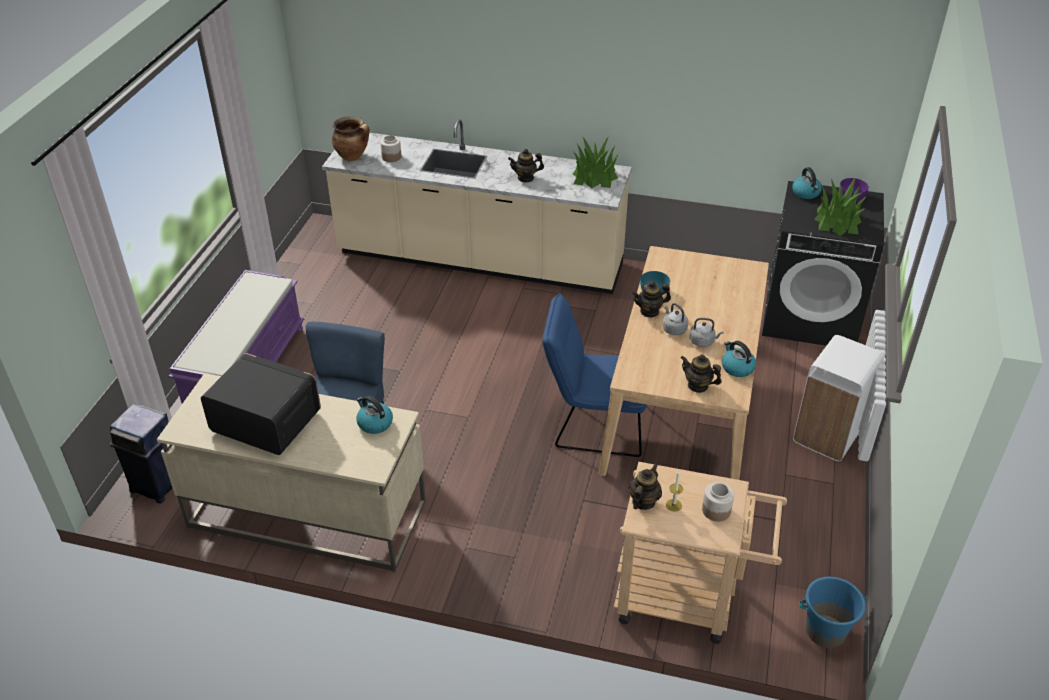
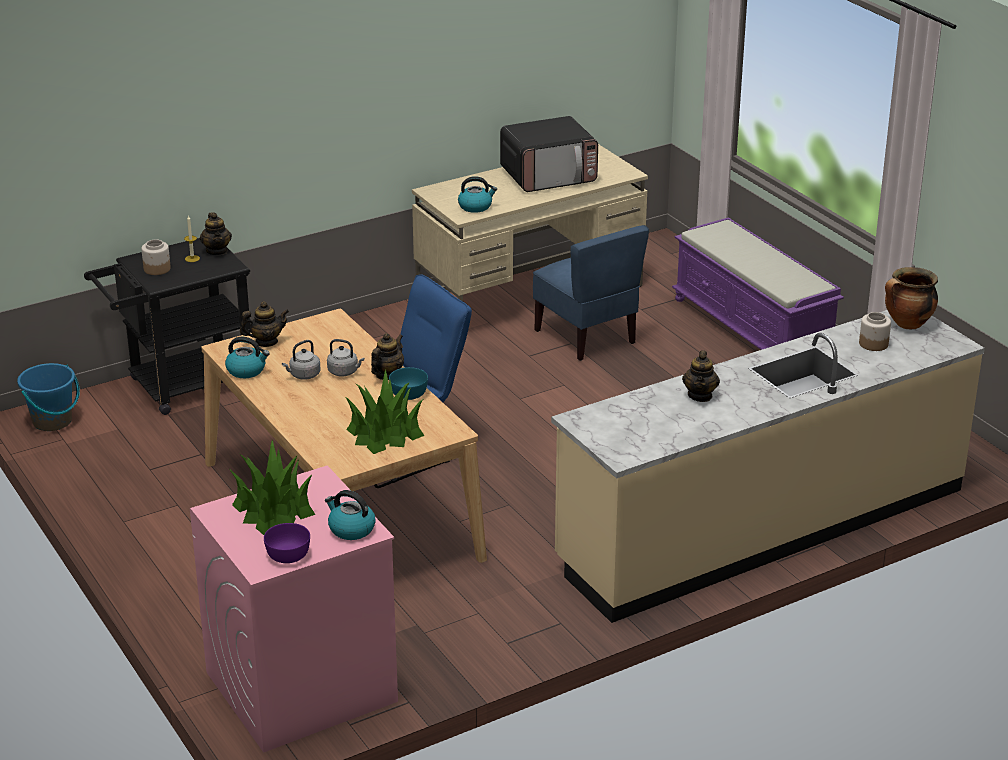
camera: 135 degrees right, 10 degrees down
blue trash can [110,404,172,504] -> none
teapot [508,149,544,182] -> teapot turned 150 degrees clockwise [682,350,720,402]
potted plant [573,136,619,188] -> potted plant moved to [344,369,424,454]
beige cart [614,462,787,644] -> black cart [84,238,251,415]
black washing machine [762,181,884,346] -> pink washing machine [190,466,398,753]
white trash can [793,335,884,461] -> none

